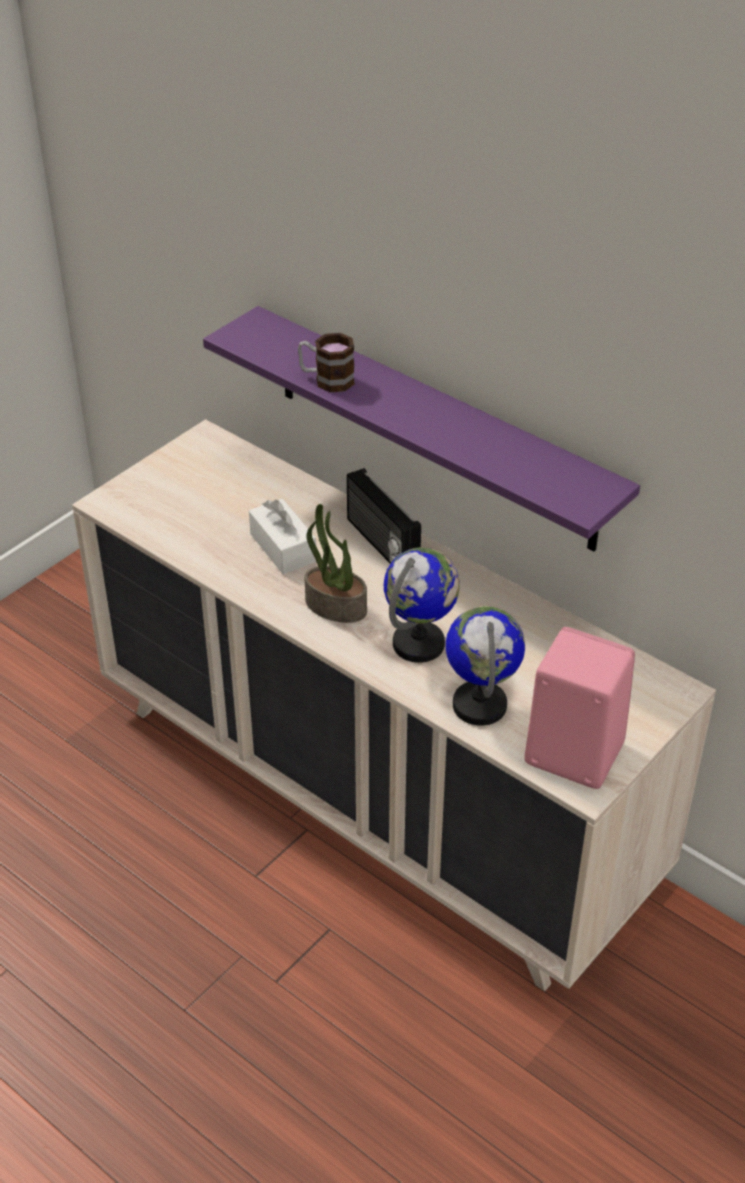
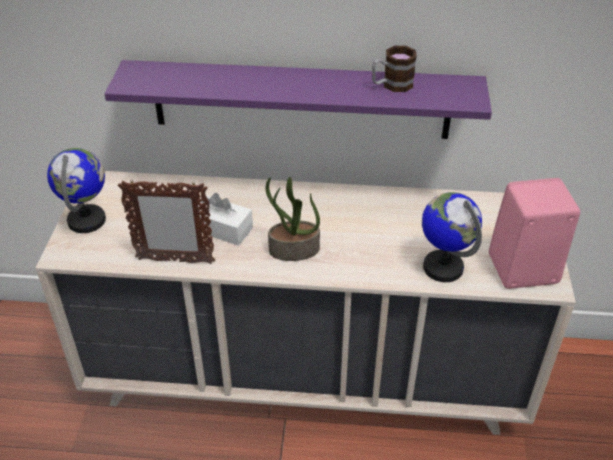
camera: 35 degrees left, 0 degrees up
mug [298,333,355,392] -> mug moved to [372,46,417,92]
radio [347,468,421,564] -> none
globe [384,548,460,663] -> globe moved to [47,148,106,233]
none -> picture frame [118,181,215,264]

